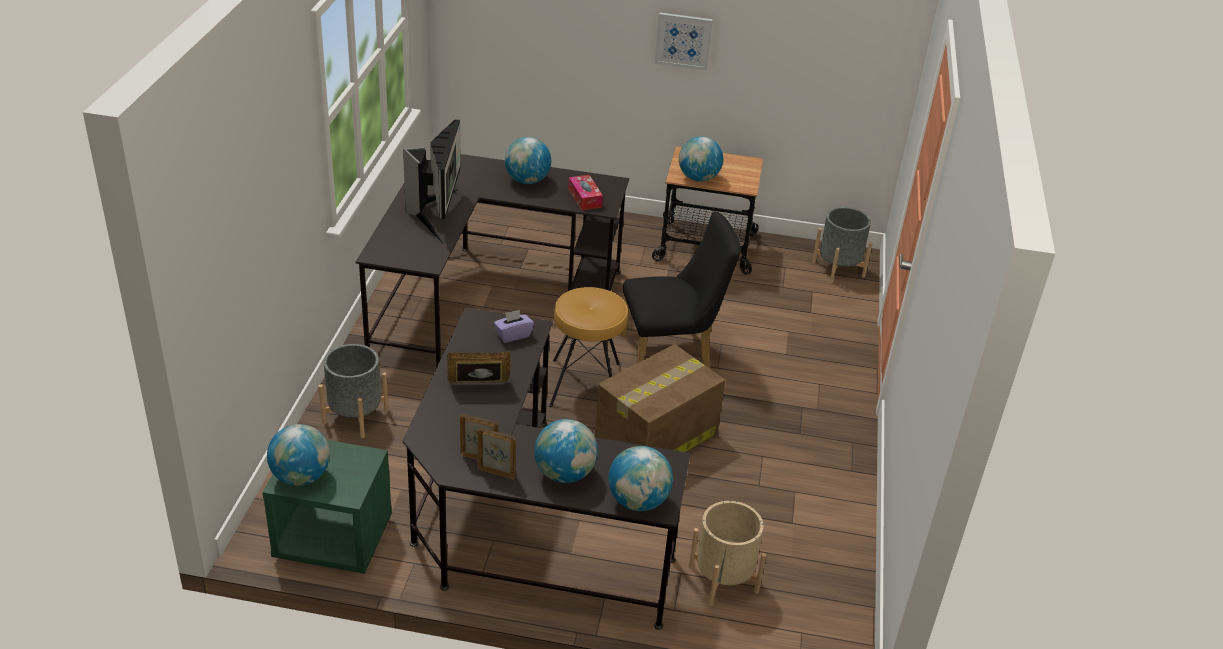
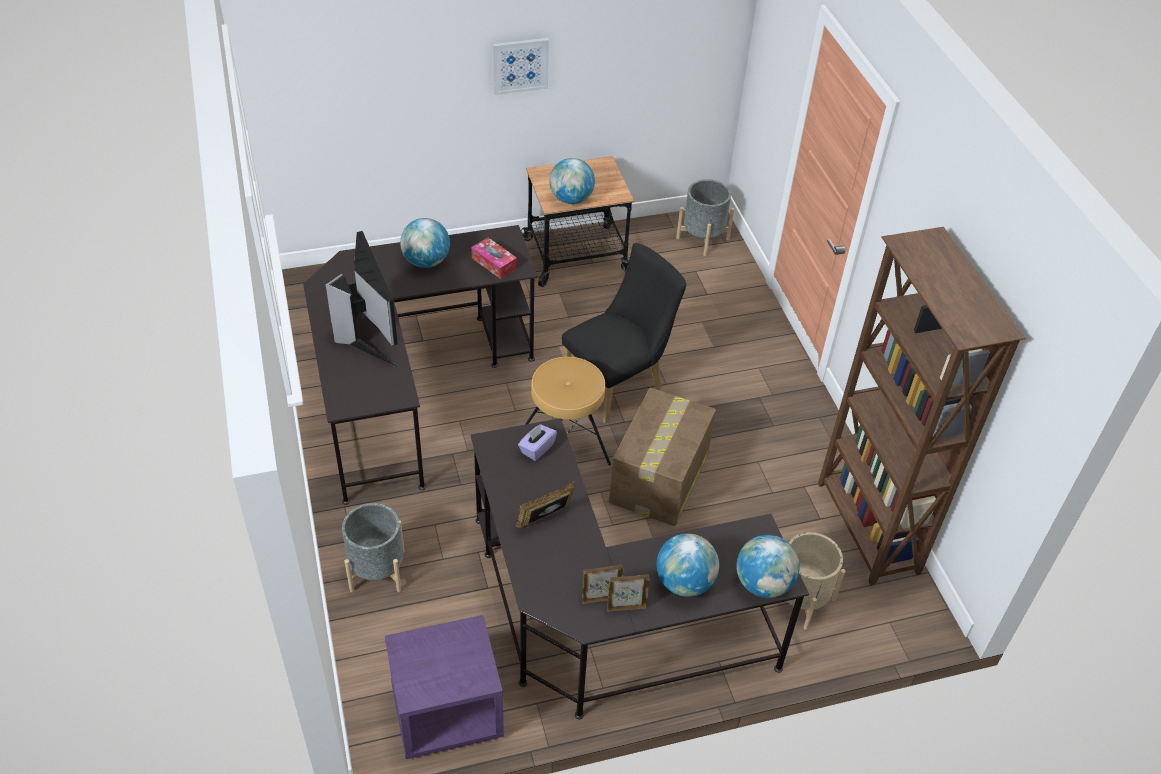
camera: 25 degrees left, 10 degrees up
green nightstand [262,440,392,574] -> purple nightstand [385,615,504,759]
globe [267,424,330,486] -> none
none -> brown bookcase [818,227,1026,586]

